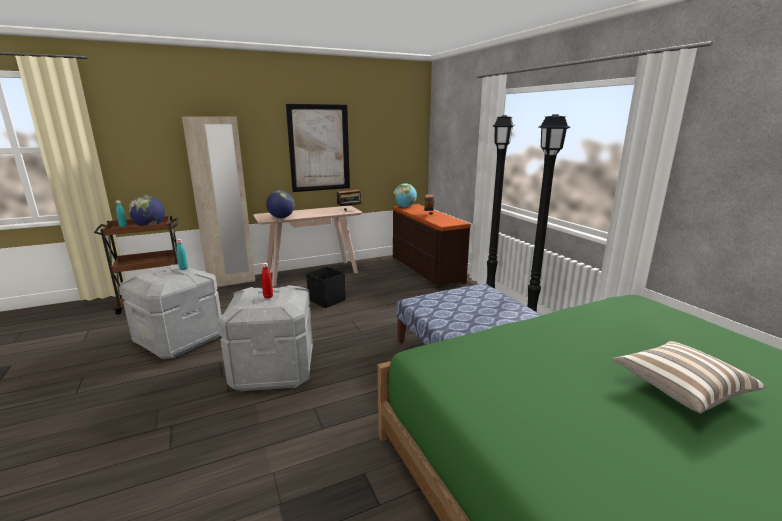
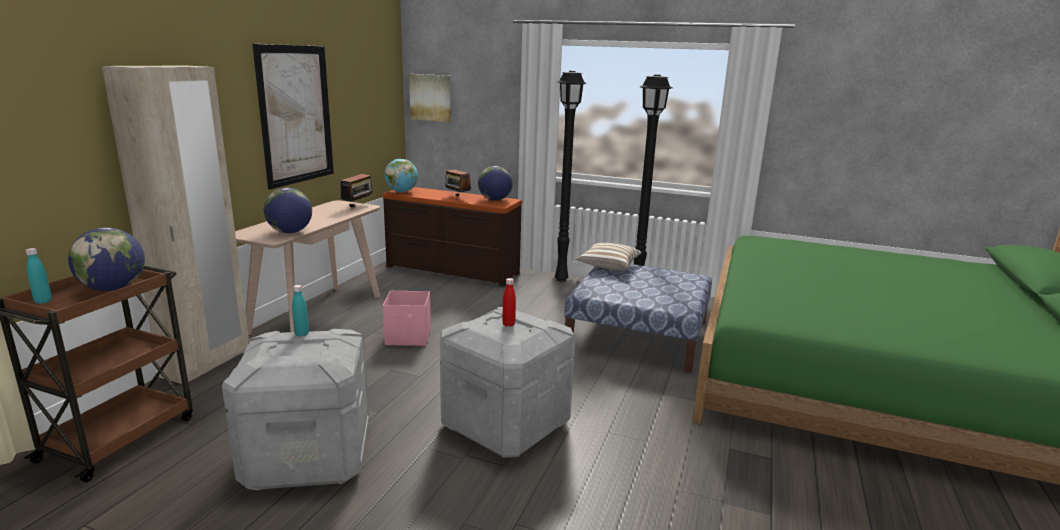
camera: 45 degrees left, 0 degrees up
black storage box [306,267,346,308] -> pink storage box [383,291,431,346]
pillow [612,341,765,414] -> pillow moved to [576,243,641,271]
none -> picture [409,74,451,122]
none -> globe [478,166,512,201]

